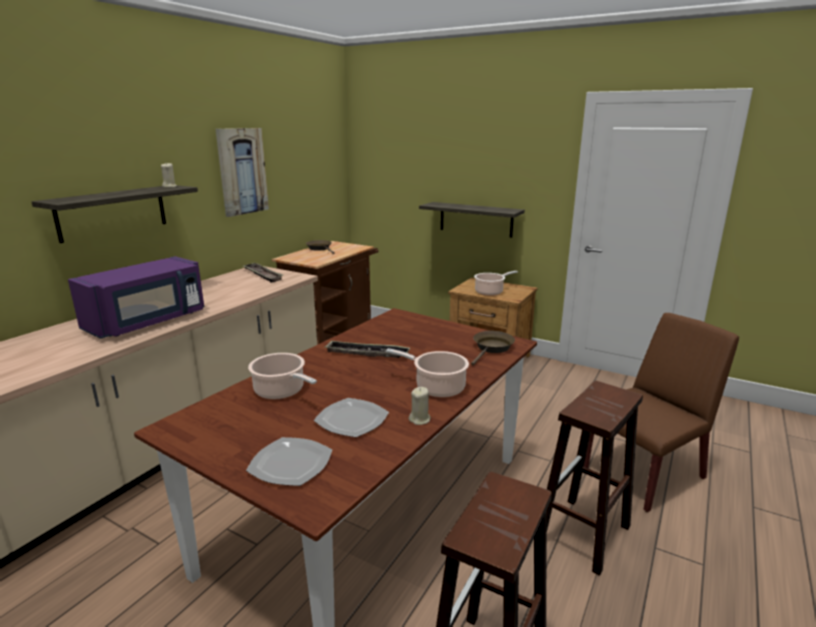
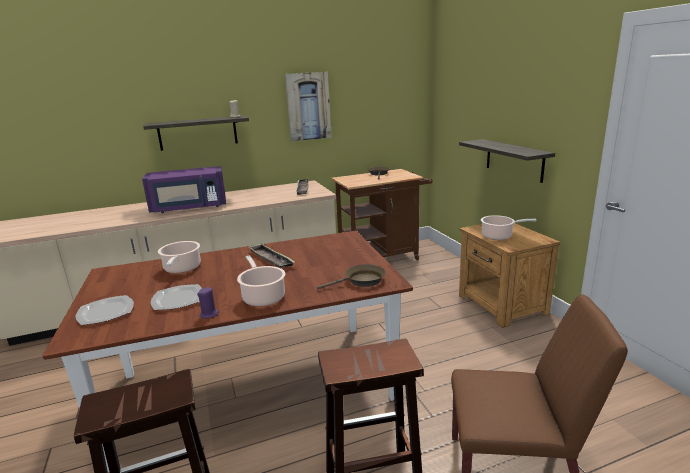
camera: 40 degrees right, 0 degrees up
beige candle [409,387,431,425] -> purple candle [197,287,219,318]

